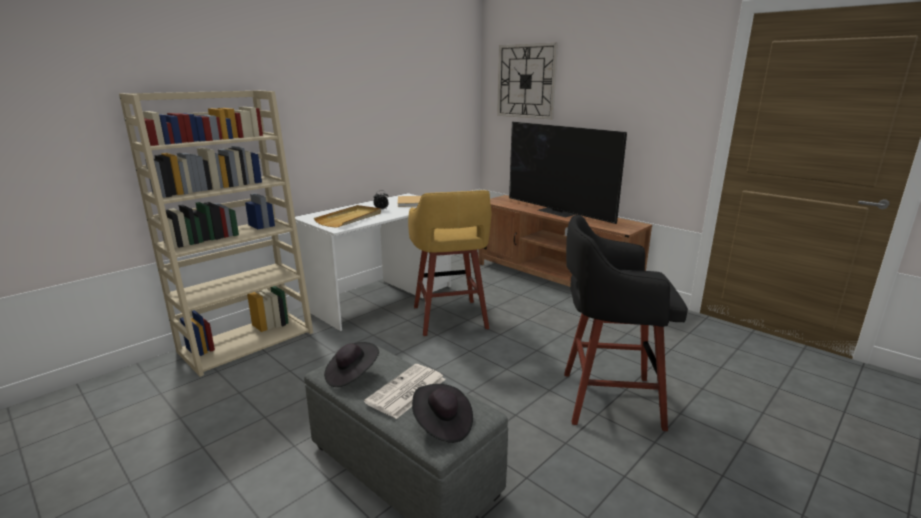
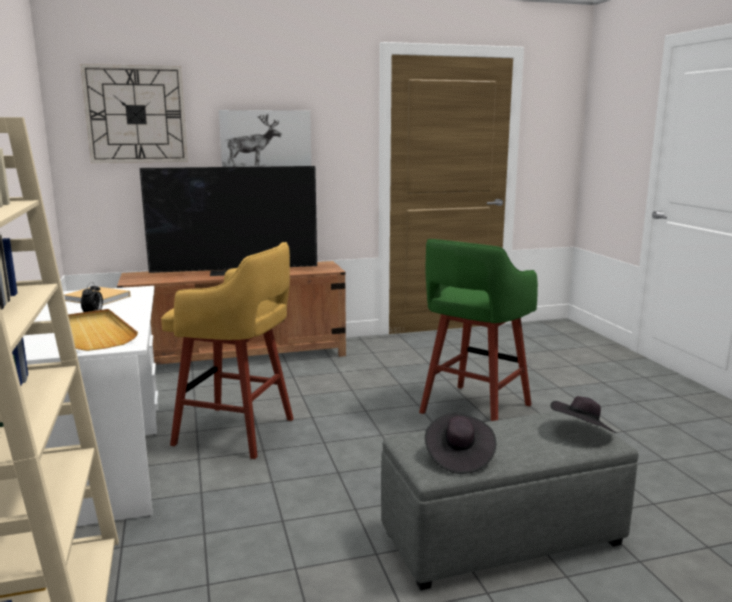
camera: 60 degrees left, 5 degrees down
newspaper [364,364,446,419] -> none
black stool [564,215,688,431] -> green stool [419,239,538,421]
none -> picture [219,110,311,167]

